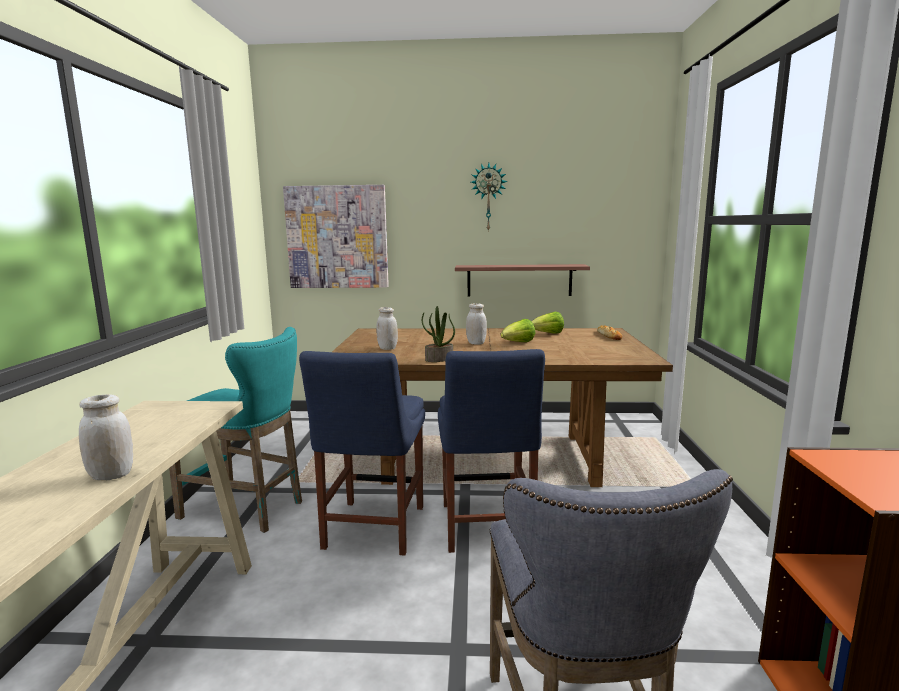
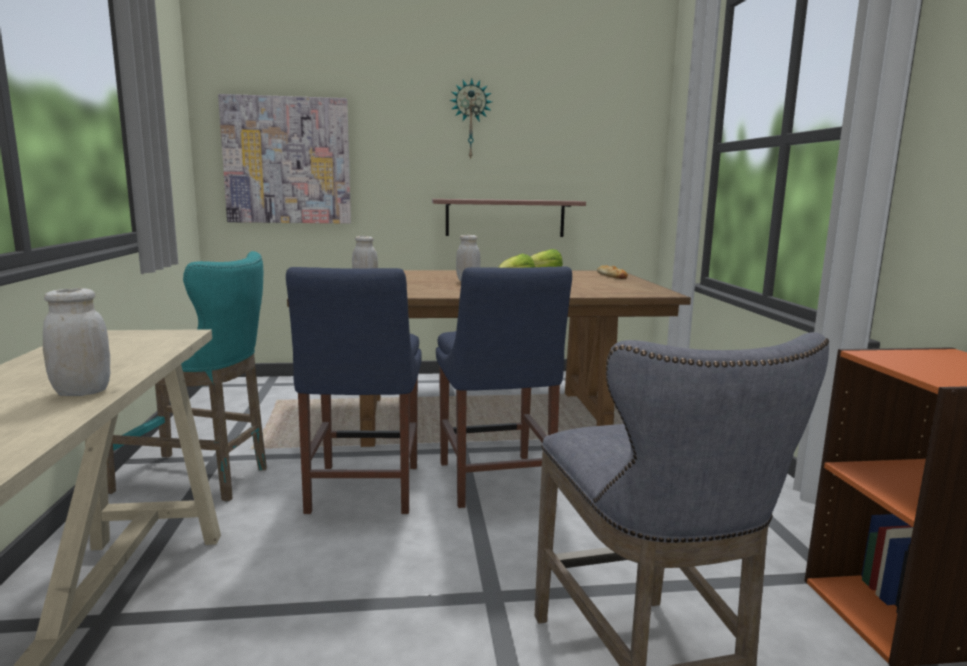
camera: 10 degrees left, 0 degrees up
potted plant [422,306,455,362] -> none

